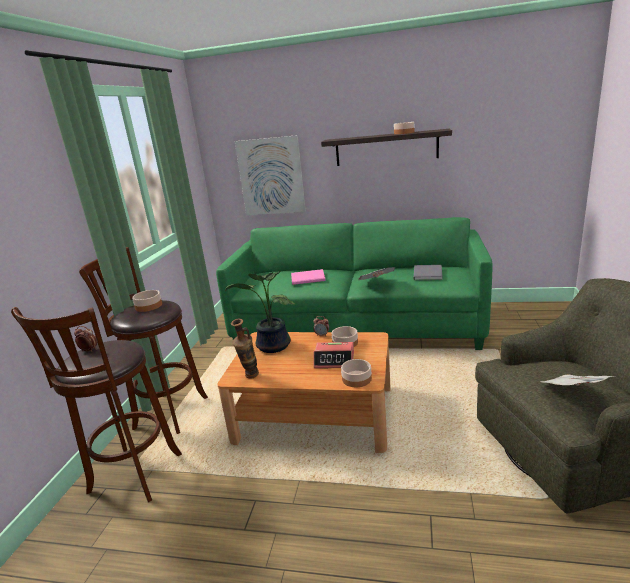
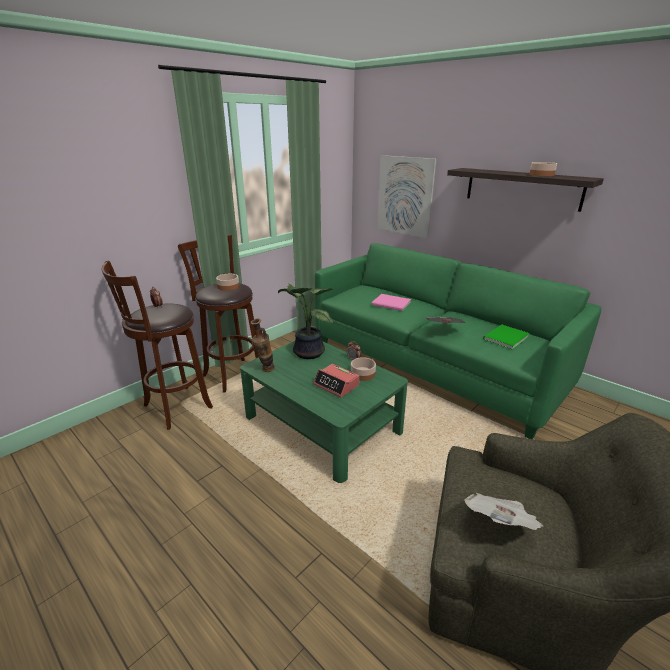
camera: 30 degrees right, 5 degrees up
brown coffee table [217,332,391,453] -> green coffee table [240,341,408,483]
bowl [341,359,372,387] -> none
grey book [414,265,443,280] -> green book [483,324,530,350]

